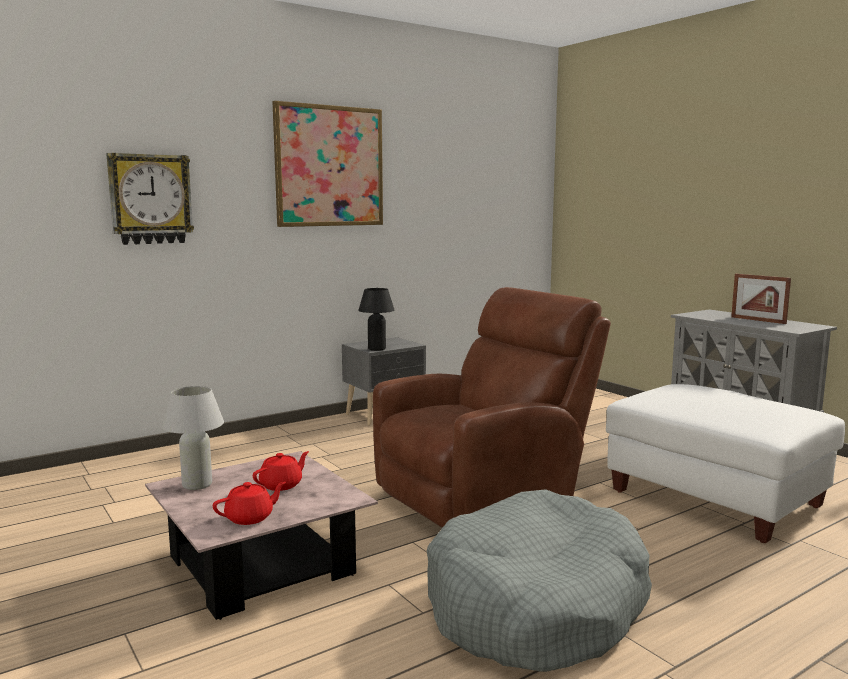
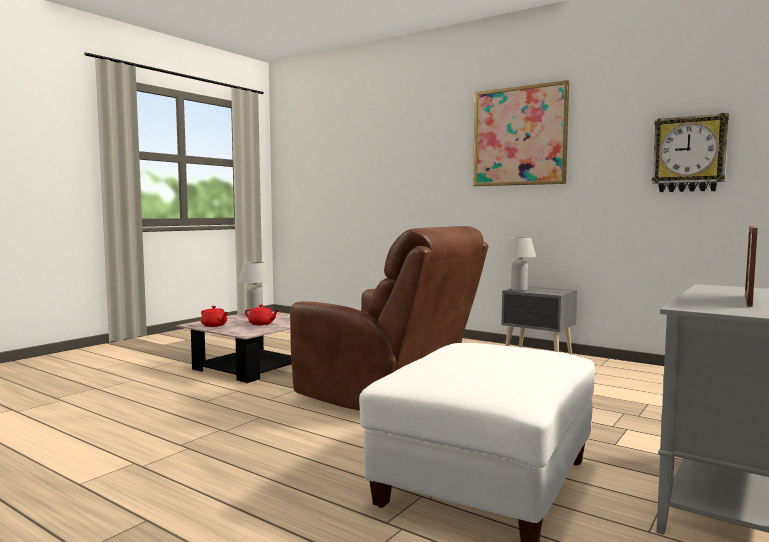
camera: 70 degrees right, 5 degrees down
wall clock [106,153,194,245] -> wall clock moved to [652,113,729,192]
black table lamp [358,288,394,351] -> white table lamp [504,237,536,291]
grey dog bed [427,489,652,672] -> none

